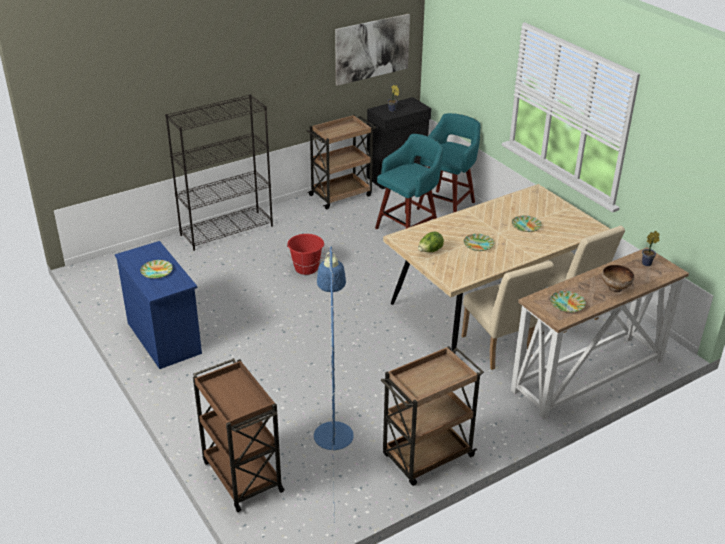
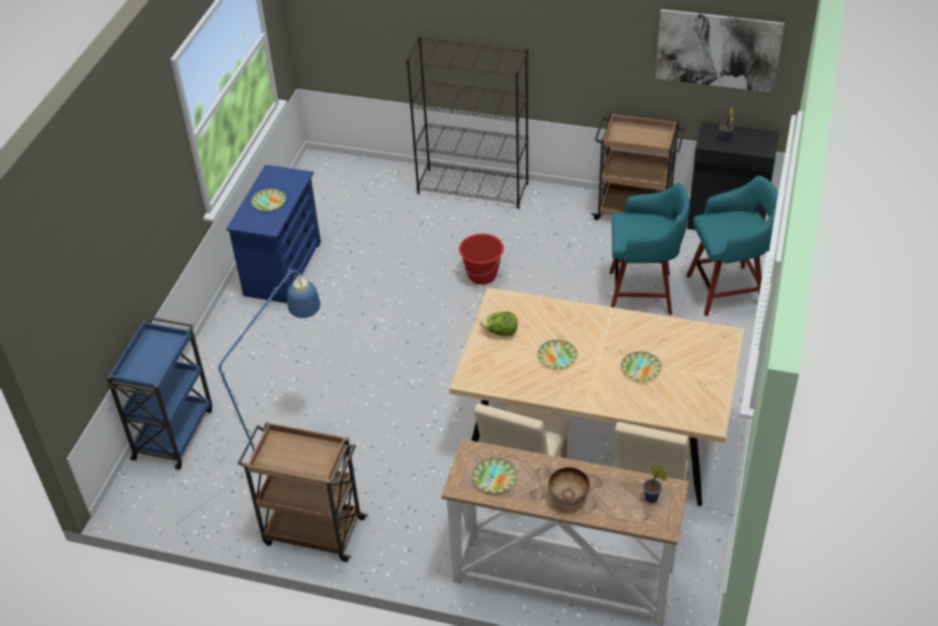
camera: 50 degrees right, 10 degrees up
brown cart [193,358,285,512] -> blue cart [107,317,212,470]

